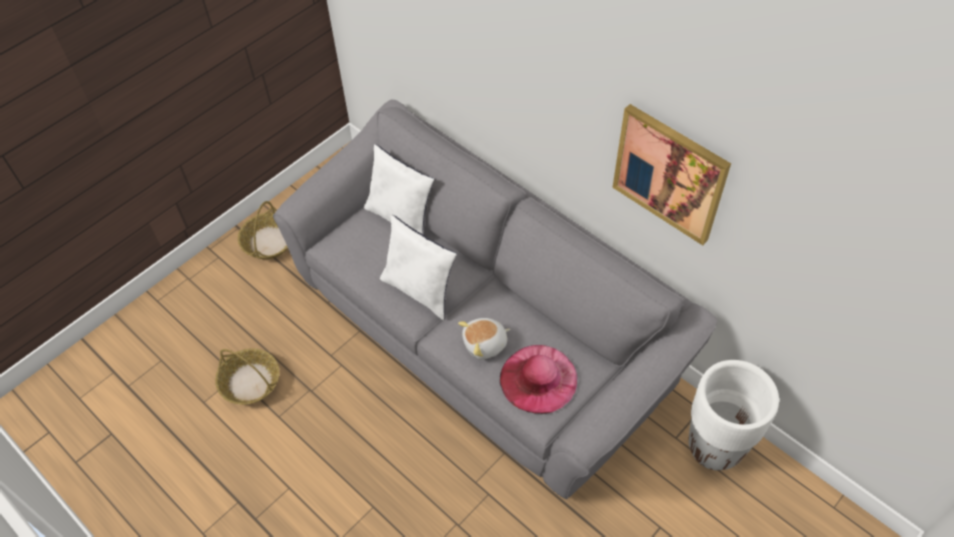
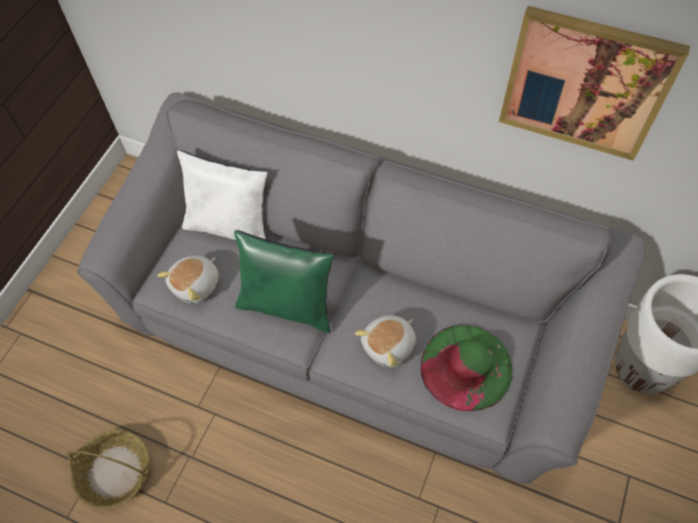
camera: 20 degrees left, 5 degrees up
basket [238,201,288,259] -> none
white pillow [380,215,457,320] -> green pillow [234,230,334,333]
pink hat [500,345,577,414] -> green hat [421,325,512,411]
none -> plush toy [157,256,219,304]

